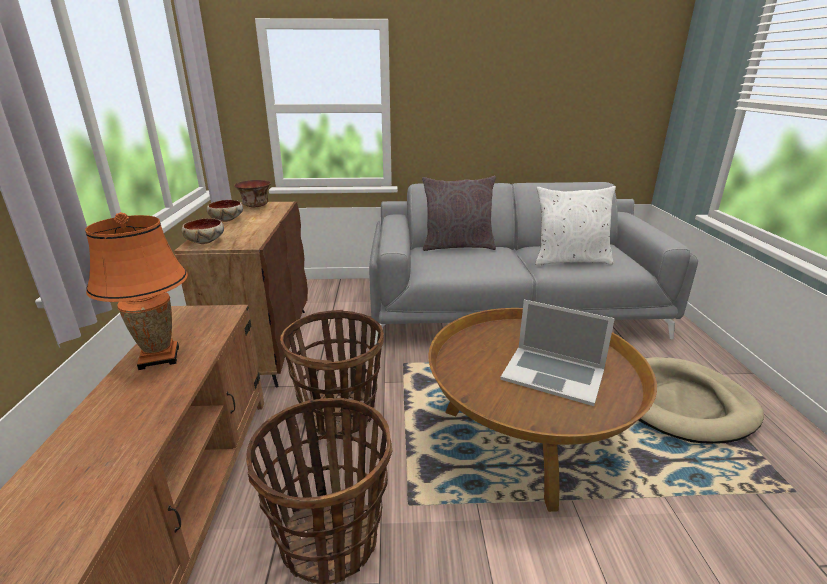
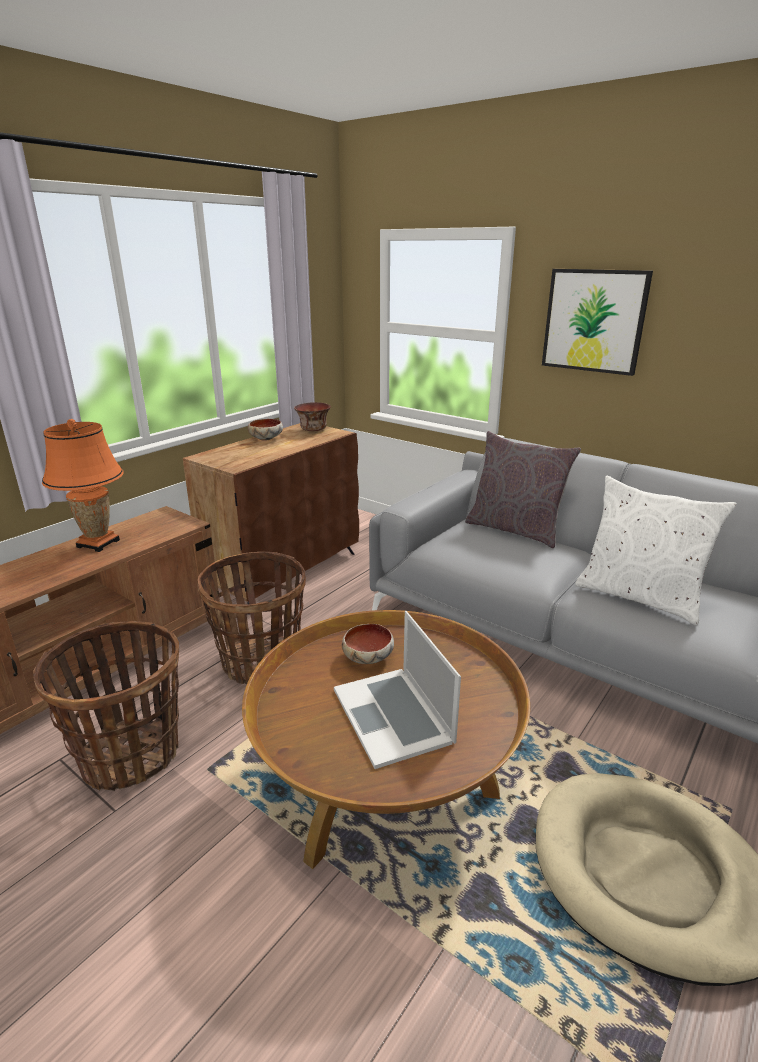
camera: 40 degrees right, 0 degrees up
bowl [182,218,224,244] -> bowl moved to [342,624,394,664]
none -> picture [542,269,653,376]

